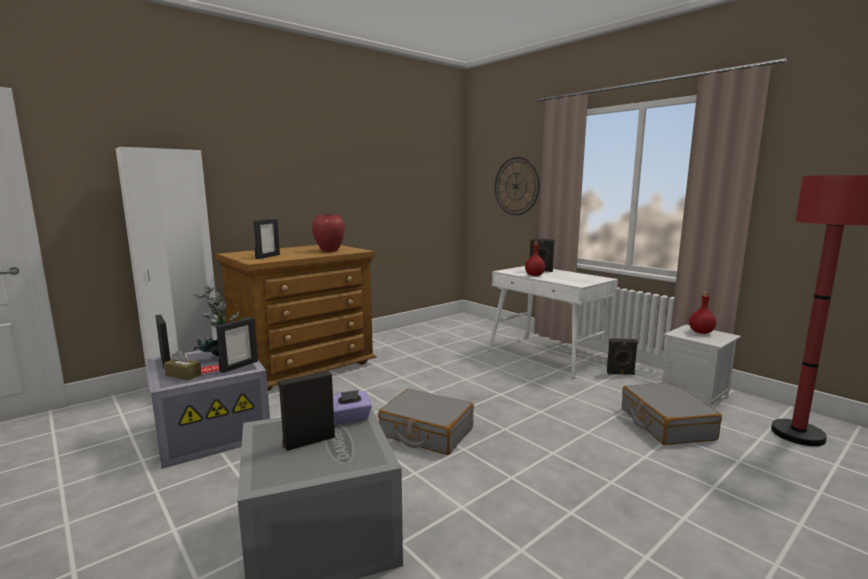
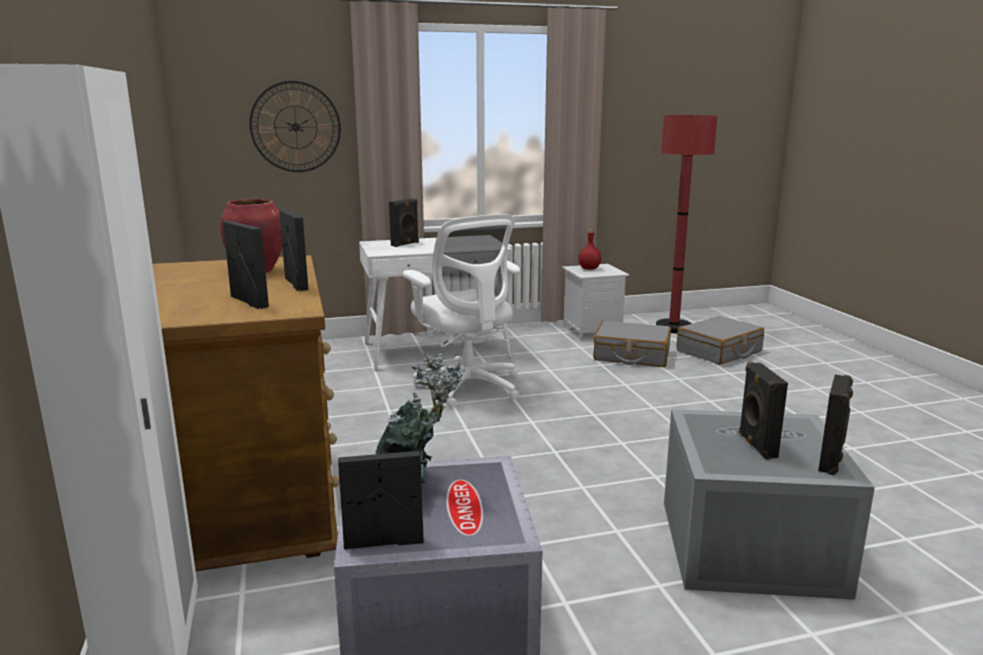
camera: 65 degrees left, 5 degrees up
brown tissue box [164,350,202,381] -> none
picture frame [216,317,258,373] -> picture frame moved to [279,210,308,291]
purple tissue box [333,390,372,425] -> none
grey suitcase [378,388,474,455] -> grey suitcase moved to [677,316,764,365]
red bottle [525,242,545,276] -> none
black speaker [607,338,638,375] -> black speaker moved to [818,374,853,475]
none -> white office chair [403,214,520,407]

